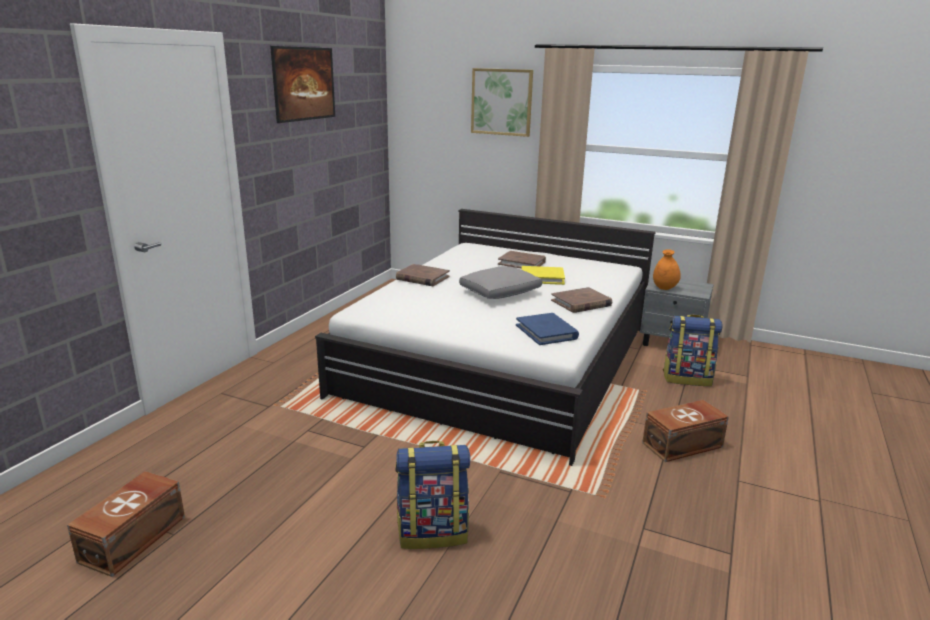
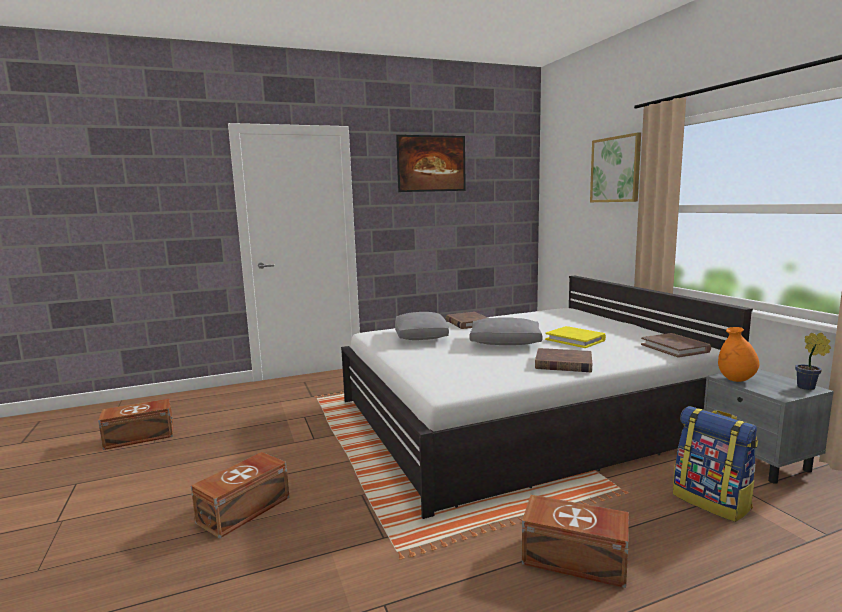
camera: 45 degrees right, 10 degrees down
backpack [395,441,470,549] -> brown storage box [191,452,289,539]
brown book [498,251,546,269] -> brown book moved to [641,333,711,358]
blue book [516,313,579,345] -> none
none -> grey pillow [395,312,449,340]
none -> potted plant [795,333,831,390]

